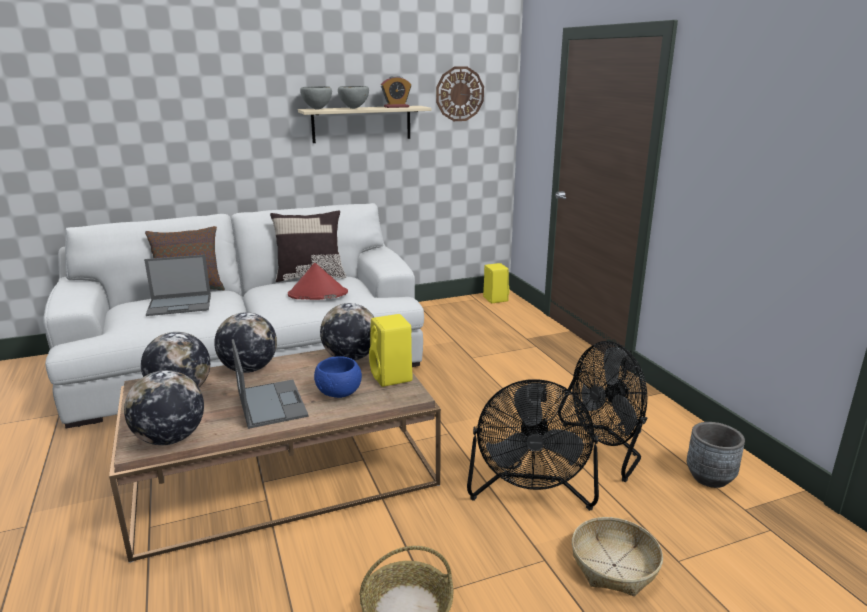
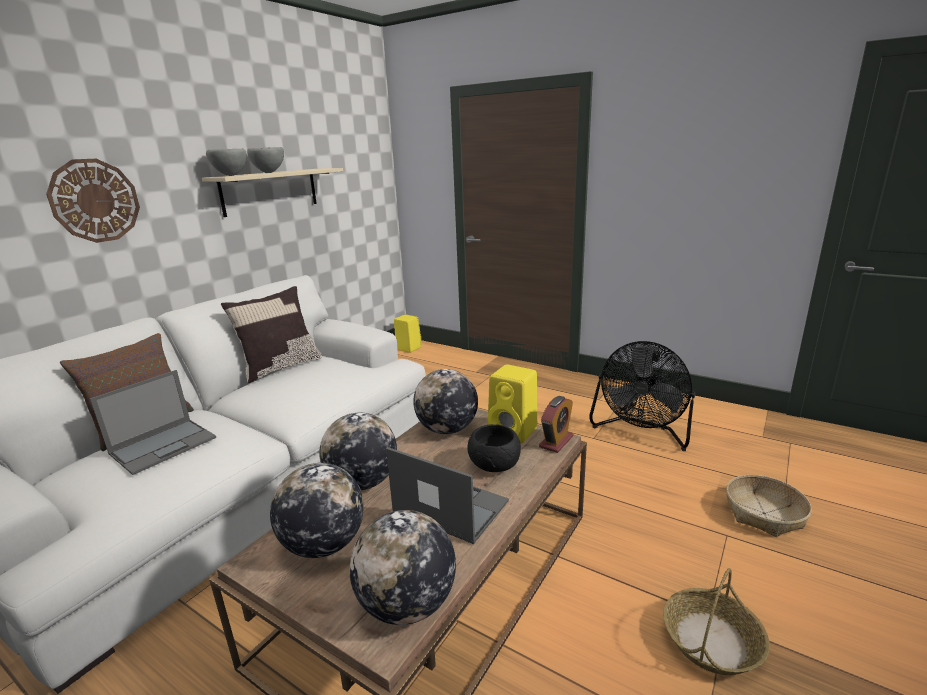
camera: 35 degrees left, 0 degrees up
red hat [288,263,348,300] -> none
blue bowl [314,356,362,398] -> black bowl [467,424,521,472]
alarm clock [381,76,411,108] -> alarm clock moved to [539,396,573,453]
wall clock [436,67,484,121] -> wall clock moved to [46,159,140,243]
black fan [467,379,599,511] -> none
grey planter [687,422,745,488] -> none

